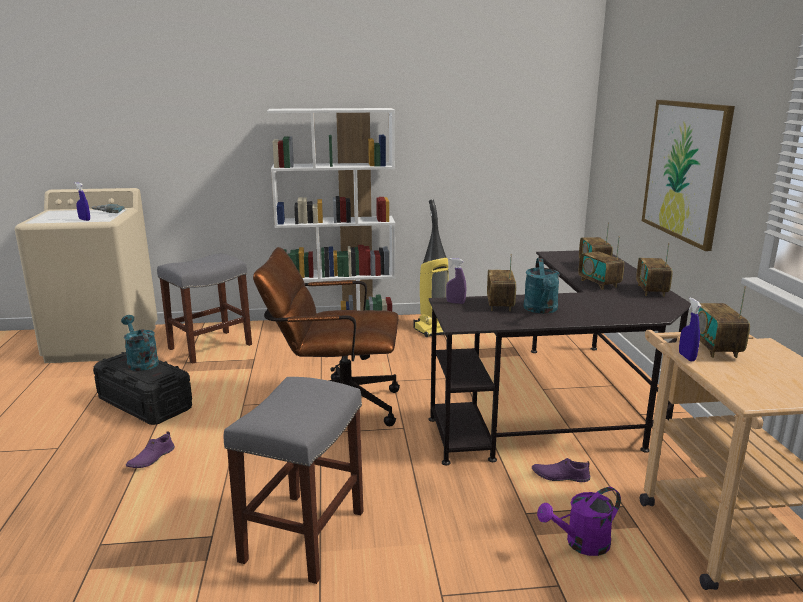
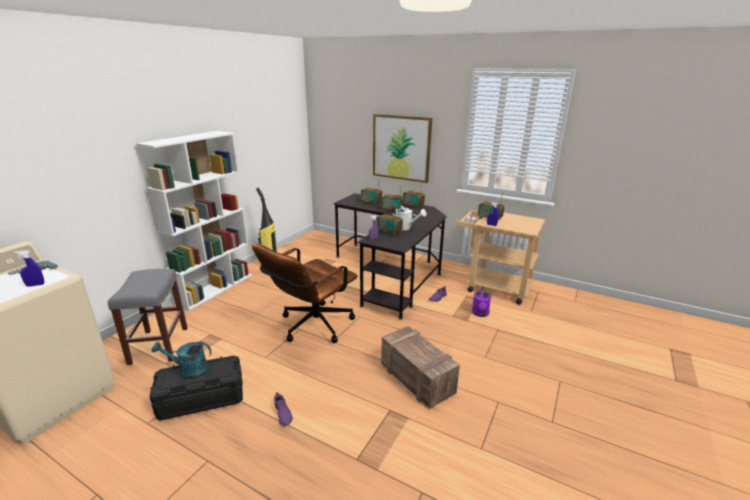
camera: 55 degrees left, 5 degrees up
grey stool [223,377,364,584] -> crate [381,326,460,409]
turquoise watering can [524,258,560,314] -> white watering can [392,203,427,231]

